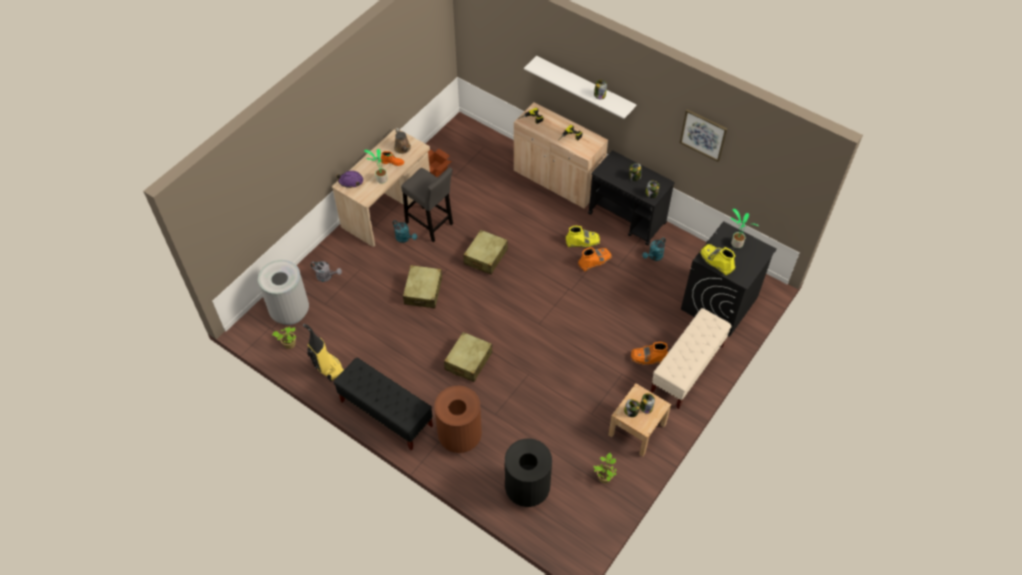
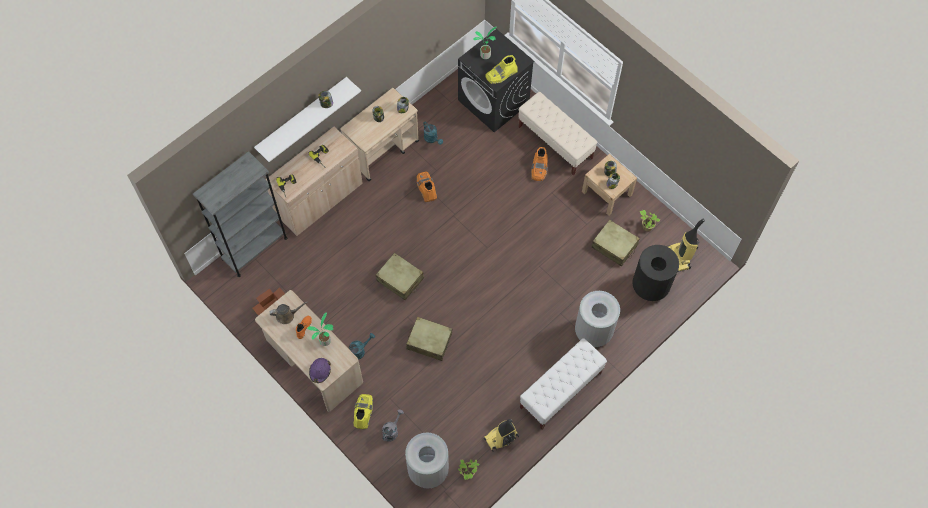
camera: 80 degrees left, 10 degrees up
black bench [334,357,433,451] -> white bench [520,338,607,429]
grey stool [401,167,453,242] -> none
brown trash can [434,386,482,453] -> grey trash can [575,291,620,347]
beige suitcase [444,332,492,382] -> beige suitcase moved to [592,220,640,266]
yellow boot [566,226,600,247] -> yellow boot moved to [354,394,373,429]
black cart [588,150,675,245] -> beige cart [340,88,419,181]
picture [680,109,727,162] -> none
none -> grey bookcase [193,151,287,277]
none -> vacuum cleaner [667,219,705,272]

